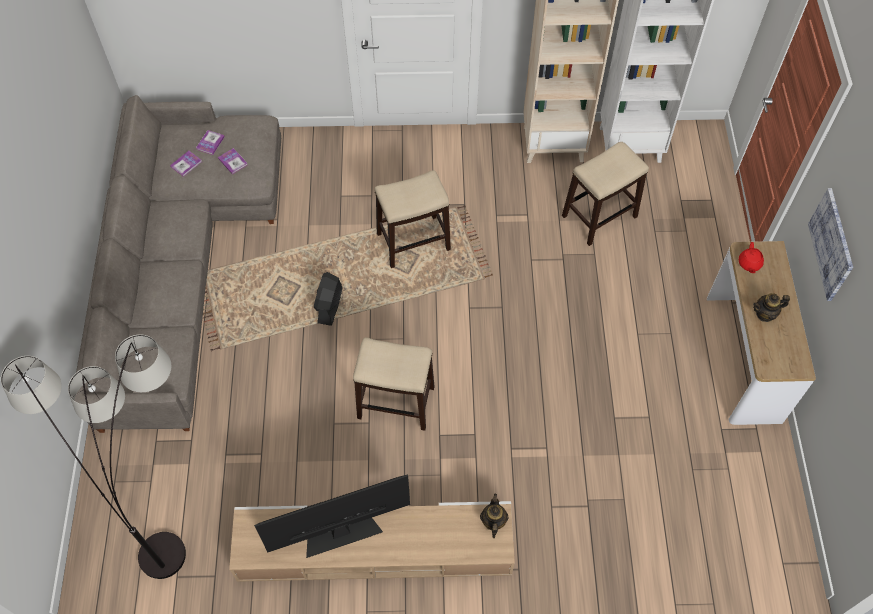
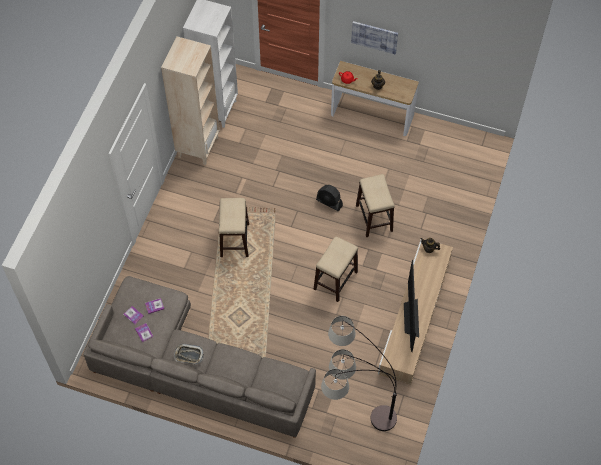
camera: 70 degrees left, 0 degrees up
black fan [314,272,343,326] -> black fan moved to [316,185,343,211]
stool [562,142,649,246] -> stool moved to [356,174,395,237]
none -> tray [174,344,204,364]

